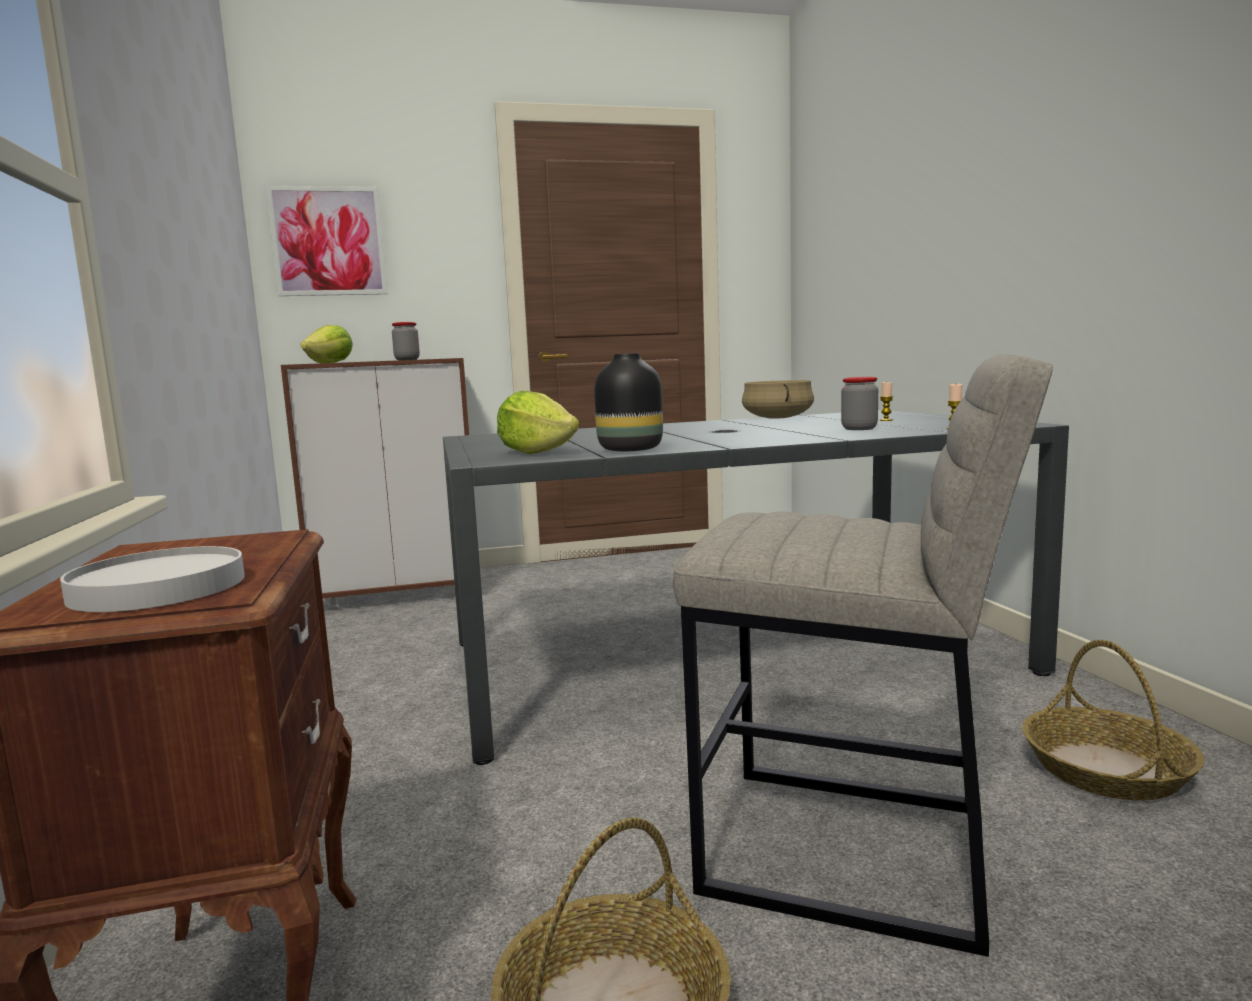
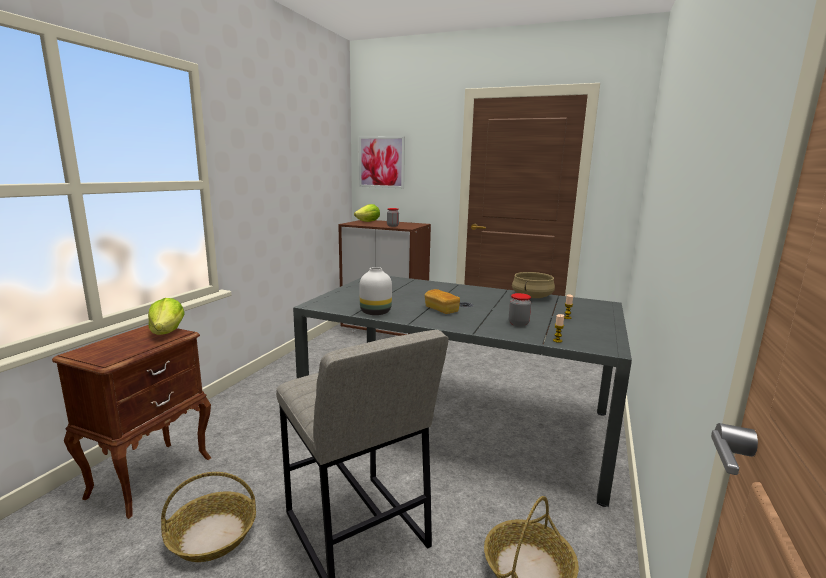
camera: 35 degrees right, 5 degrees up
white plate [60,546,245,612] -> none
lettuce [497,391,579,454] -> lettuce moved to [148,298,185,335]
black vase [594,353,663,451] -> white vase [360,267,392,315]
none -> bread [424,289,460,314]

